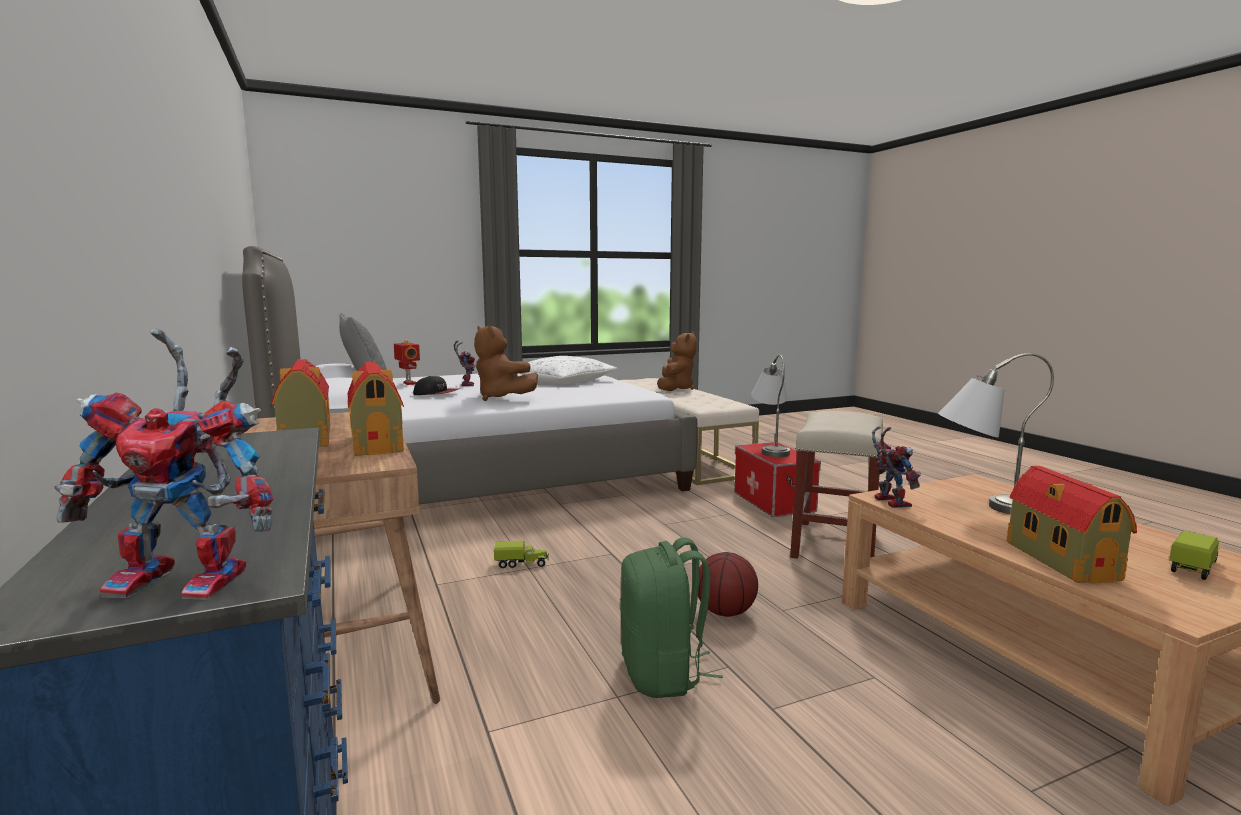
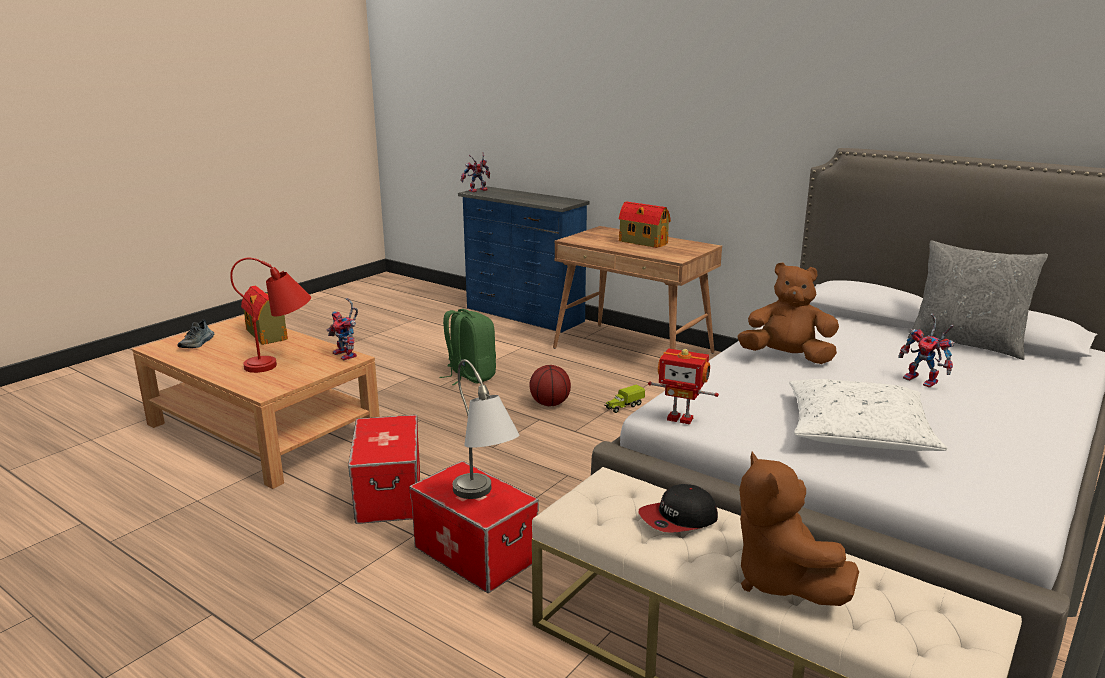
camera: 150 degrees right, 10 degrees up
toy house [347,362,404,456] -> none
toy robot [394,339,420,385] -> toy robot moved to [648,349,719,425]
cap [413,376,460,395] -> cap moved to [639,484,718,533]
basketball [698,552,758,617] -> basketball moved to [529,365,571,406]
beige stool [790,411,883,559] -> storage box [348,415,420,524]
grey table lamp [938,353,1054,515] -> red table lamp [230,258,311,373]
toy truck [1169,531,1220,580] -> shoe [178,319,214,348]

